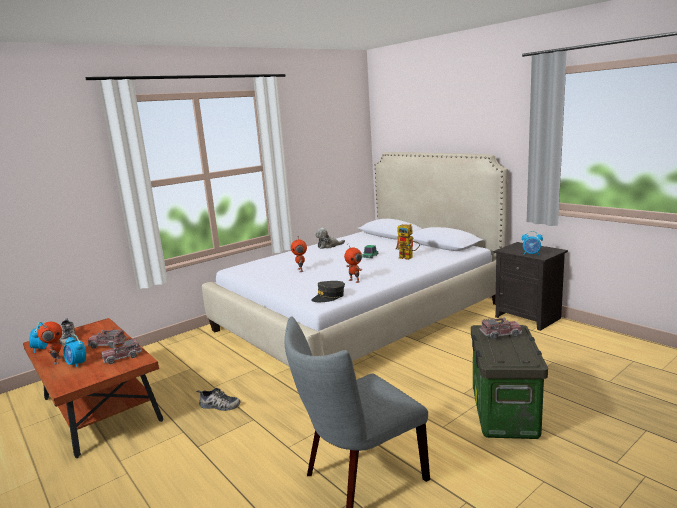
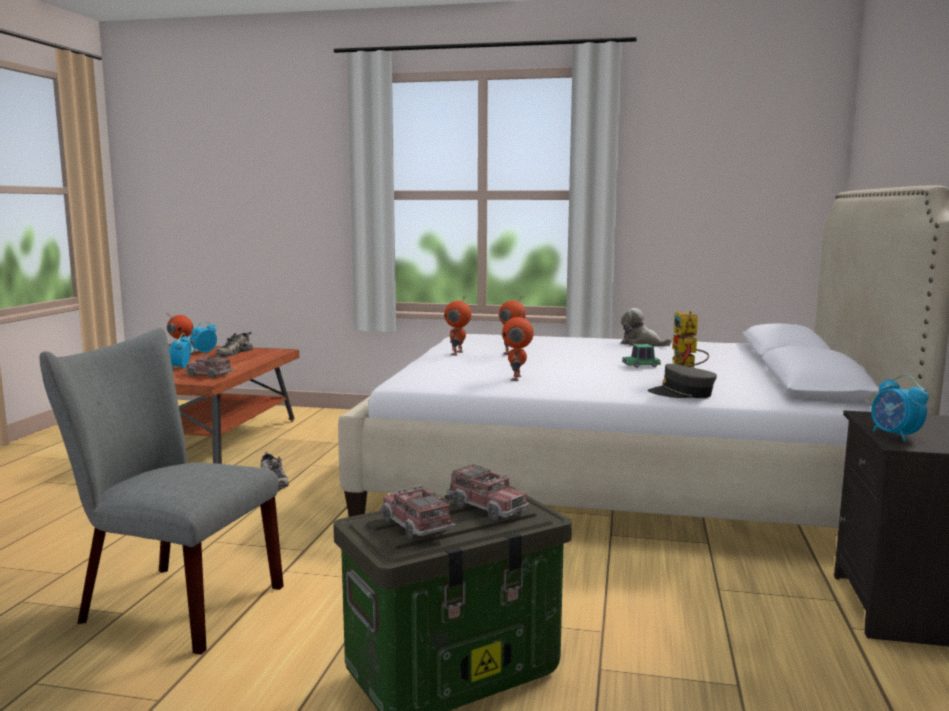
camera: 50 degrees right, 5 degrees down
toy truck [88,329,127,348] -> toy truck moved to [381,485,455,540]
grey cap [311,281,345,302] -> grey cap moved to [647,364,717,398]
none -> toy robot [444,295,471,356]

